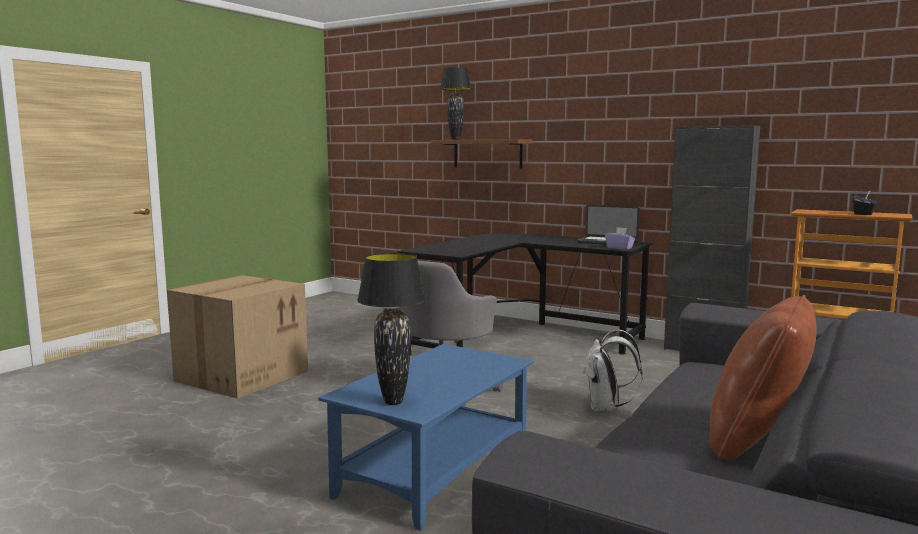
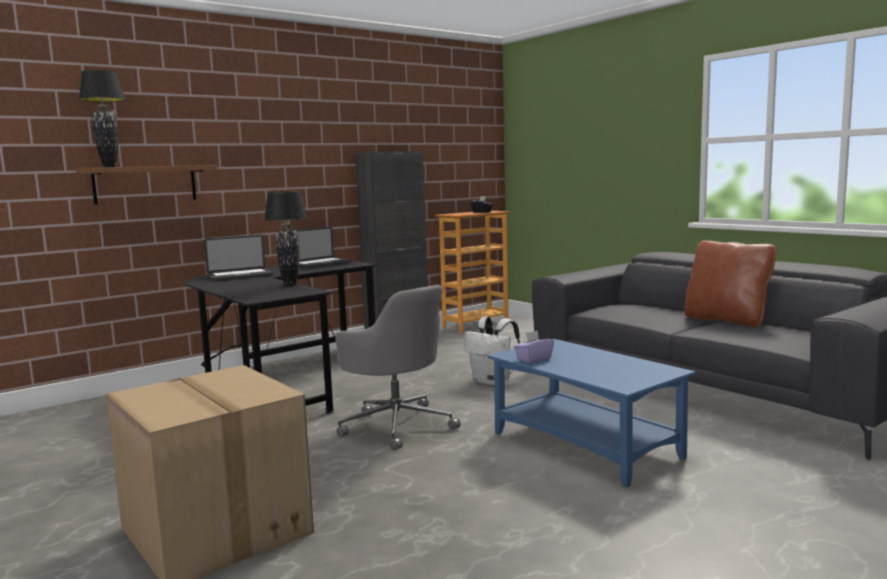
camera: 70 degrees left, 0 degrees up
black table lamp [357,253,426,405] -> black table lamp moved to [264,191,307,286]
purple tissue box [605,227,635,250] -> purple tissue box moved to [514,330,554,363]
none -> laptop [204,235,273,281]

